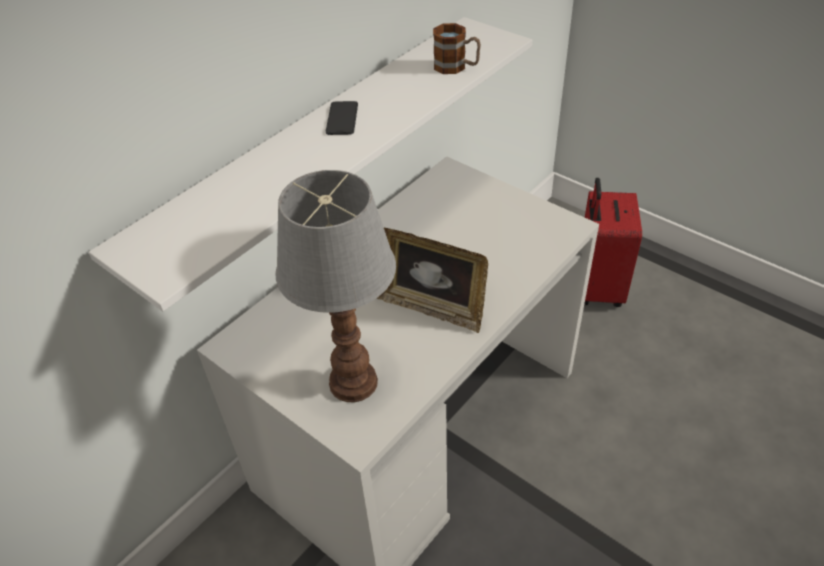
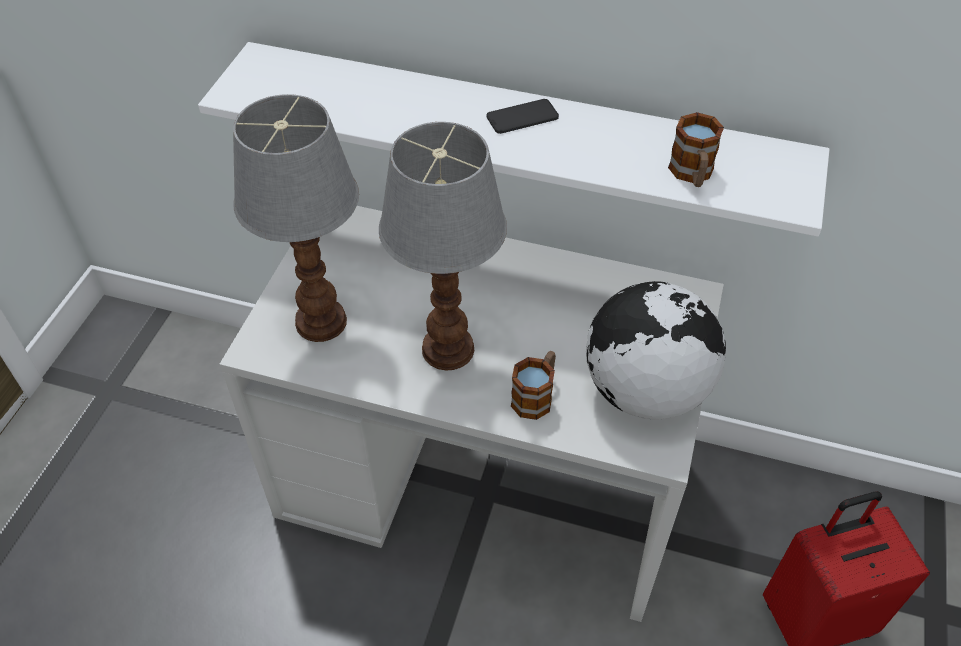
camera: 65 degrees right, 5 degrees up
picture frame [377,228,488,333] -> table lamp [379,122,507,370]
none -> mug [511,351,556,420]
none -> globe [586,281,726,419]

